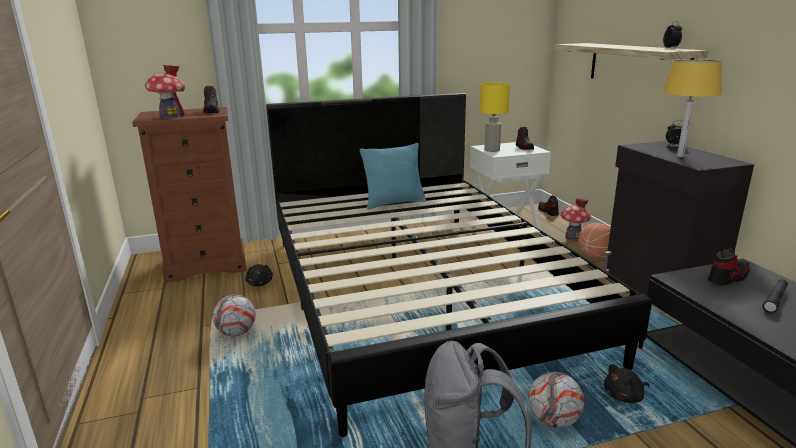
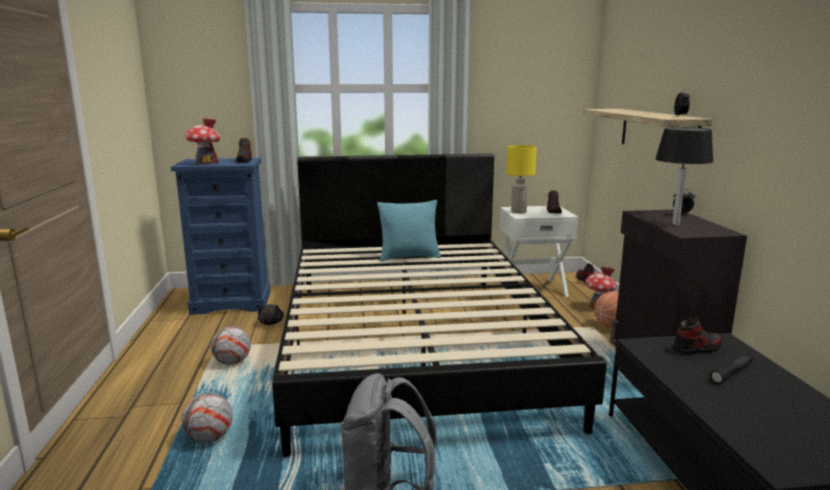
camera: 10 degrees right, 5 degrees down
brown dresser [132,107,247,283] -> blue dresser [171,158,270,315]
football [528,372,584,428] -> football moved to [182,393,233,443]
black plush toy [604,364,650,403] -> none
yellow table lamp [663,59,722,157] -> black table lamp [655,127,714,225]

